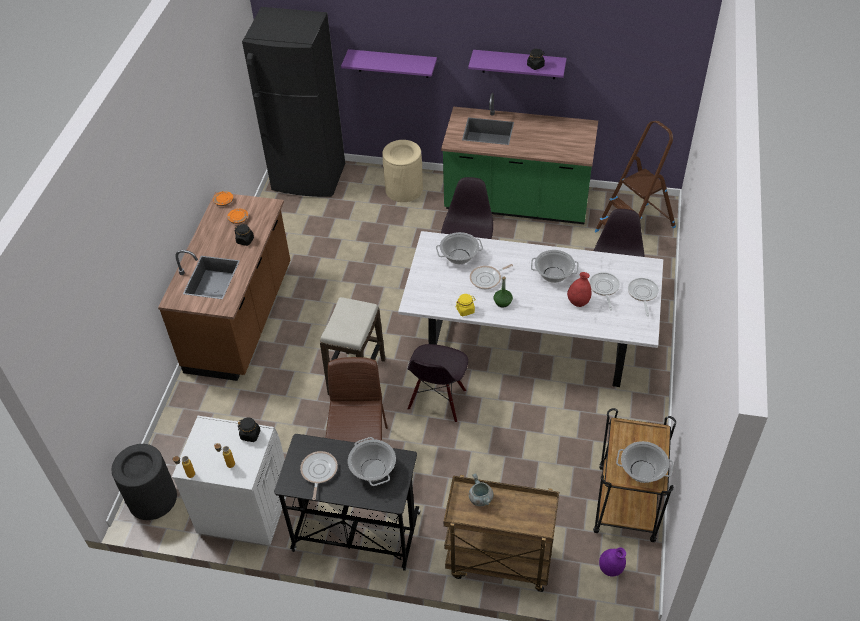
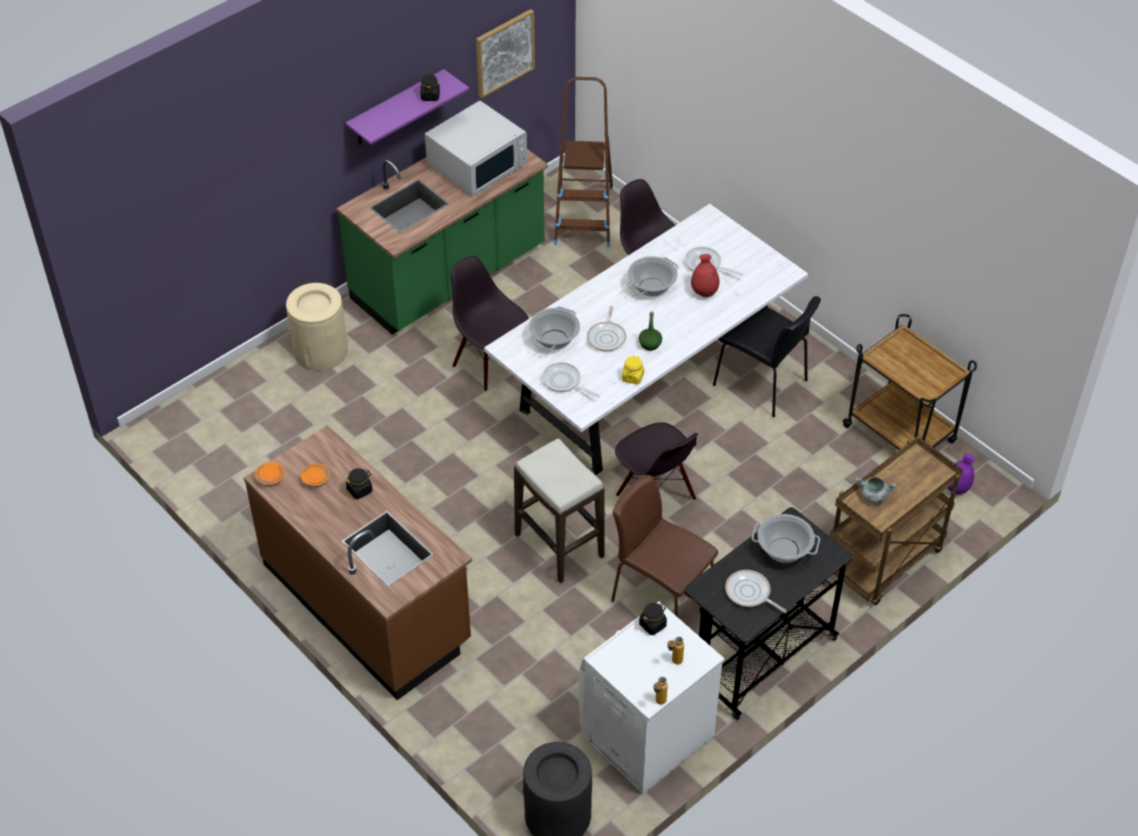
camera: 55 degrees left, 0 degrees up
black fridge [242,7,345,197] -> none
purple shelf [341,49,437,78] -> none
cooking pot [616,441,673,483] -> none
frying pan [628,278,659,316] -> frying pan moved to [542,362,600,398]
none -> white microwave [425,101,527,197]
none -> picture [476,9,535,98]
none -> black chair [713,296,821,417]

